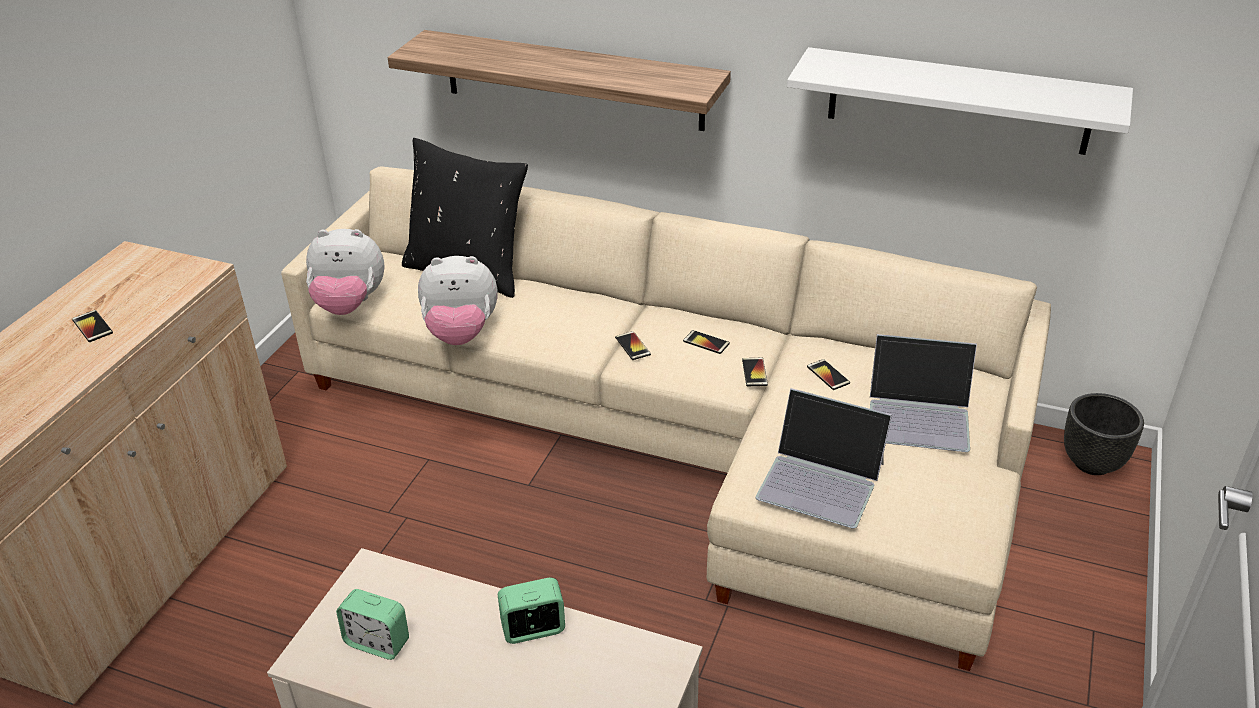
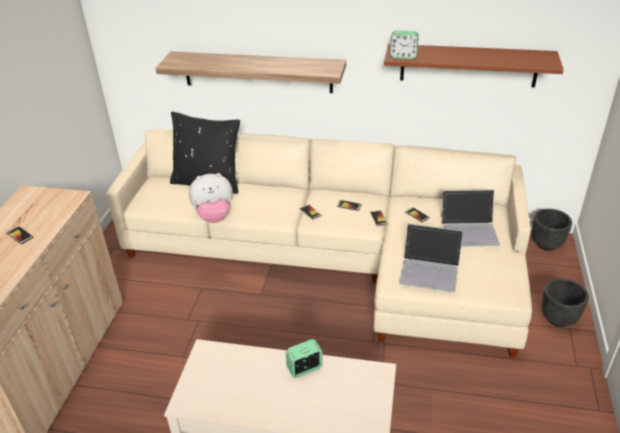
camera: 10 degrees left, 0 degrees up
plush toy [306,229,385,315] -> none
alarm clock [336,589,409,660] -> alarm clock moved to [390,30,419,59]
white shelf [787,47,1133,155] -> brown shelf [384,44,563,87]
none -> black planter [542,279,589,327]

